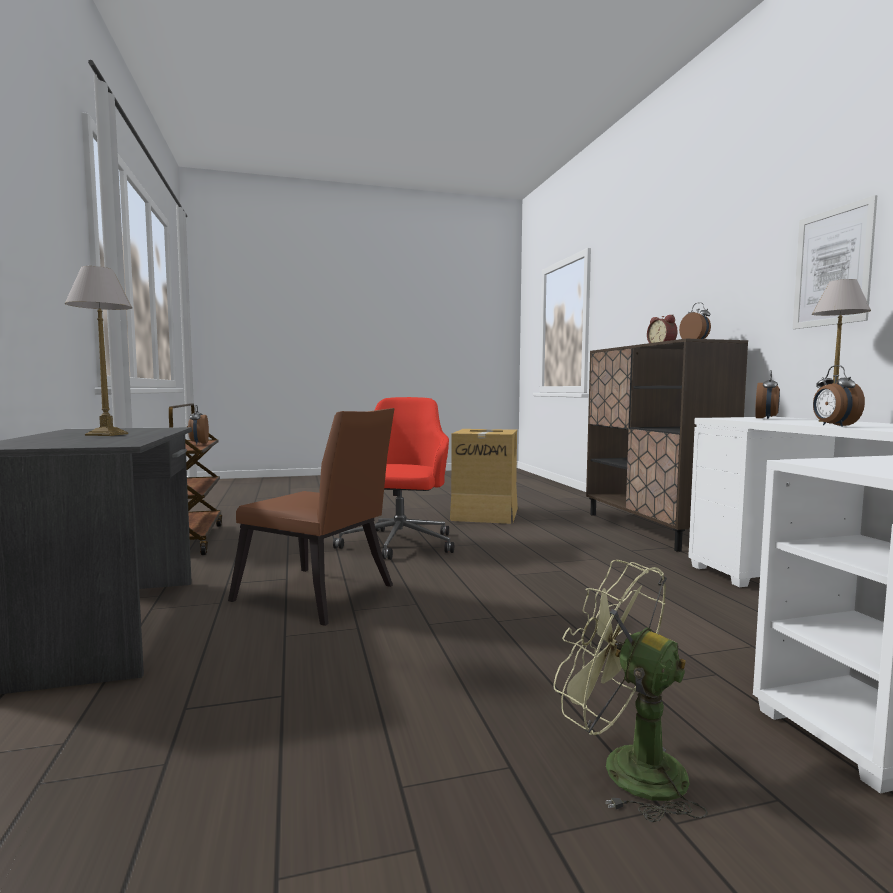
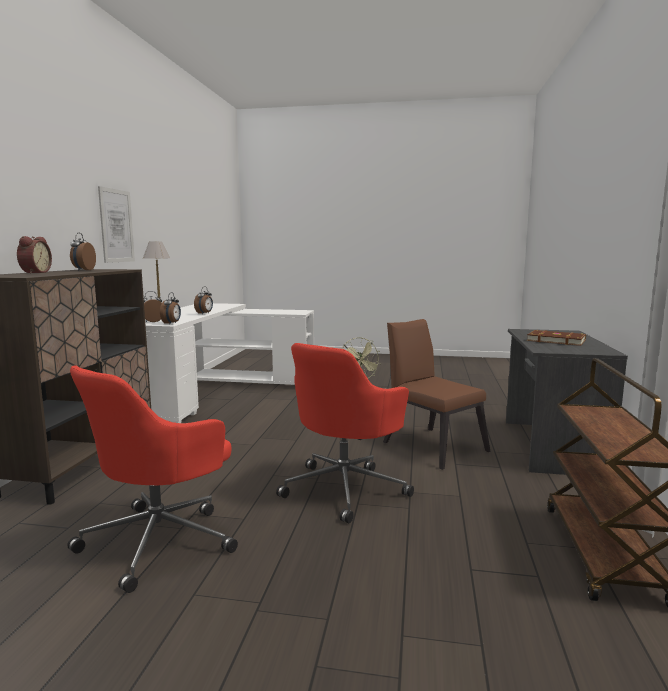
camera: 155 degrees left, 5 degrees up
table lamp [65,266,132,436] -> brown book [527,330,586,346]
alarm clock [188,405,209,445] -> alarm clock moved to [160,292,181,325]
cardboard box [450,429,518,524] -> red office chair [67,365,238,593]

